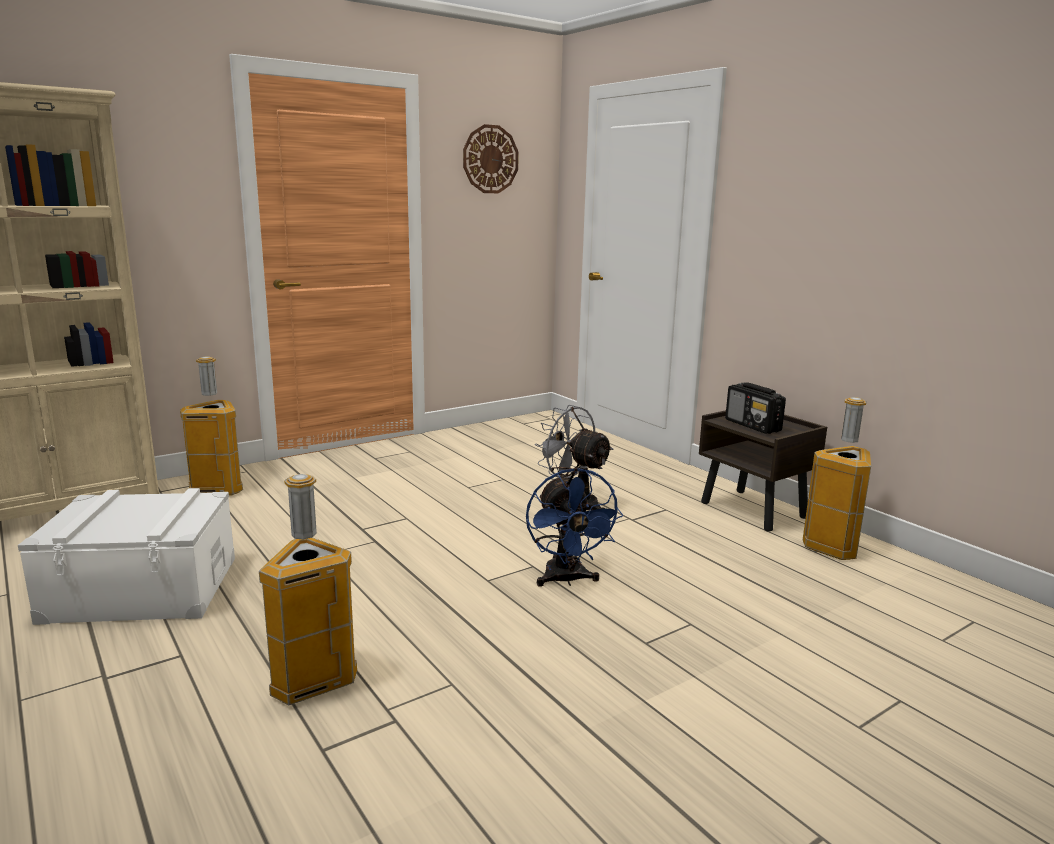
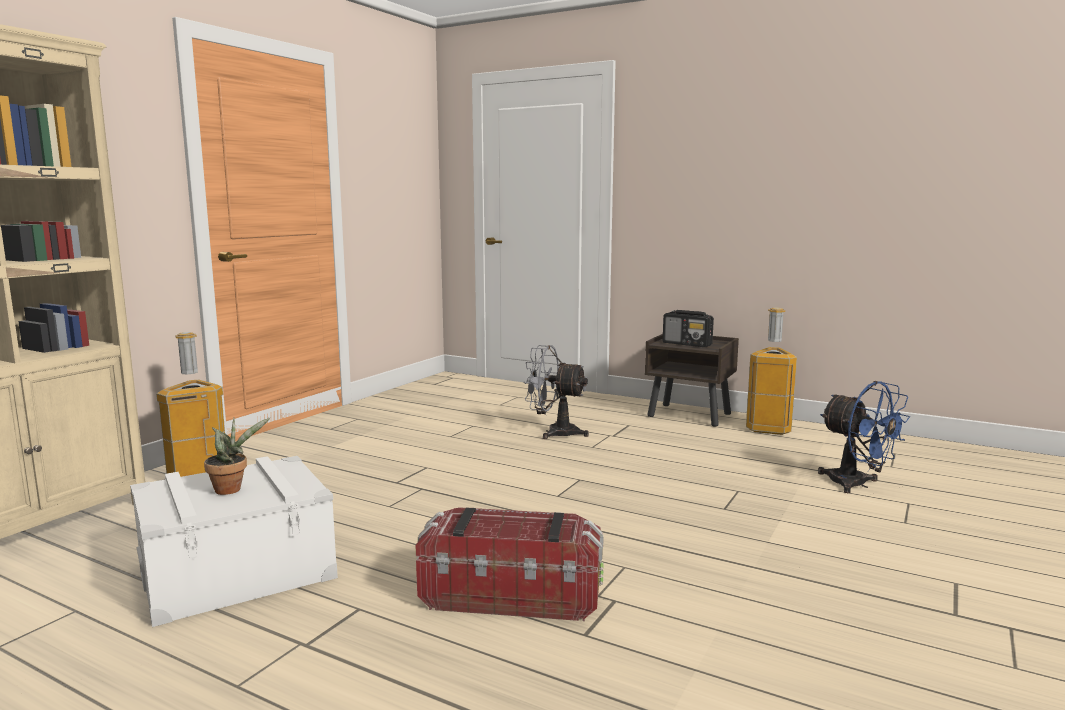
camera: 25 degrees left, 5 degrees down
trash can [259,474,357,706] -> storage box [416,507,604,621]
wall clock [463,124,519,193] -> none
blue fan [526,468,624,587] -> blue fan moved to [818,381,910,493]
none -> potted plant [204,418,270,495]

